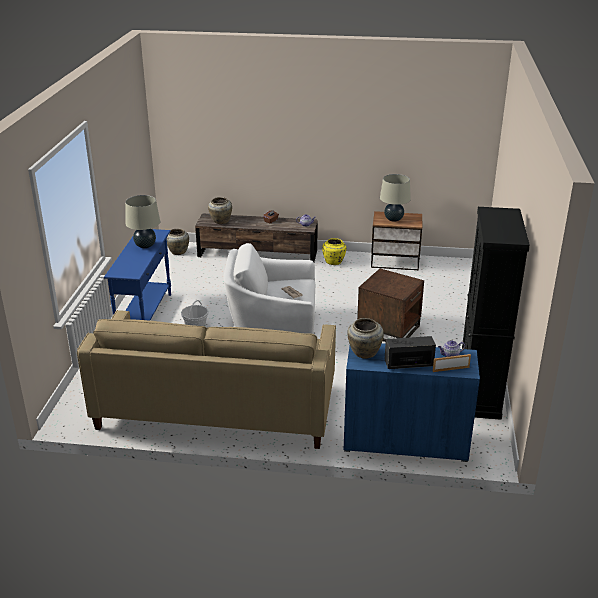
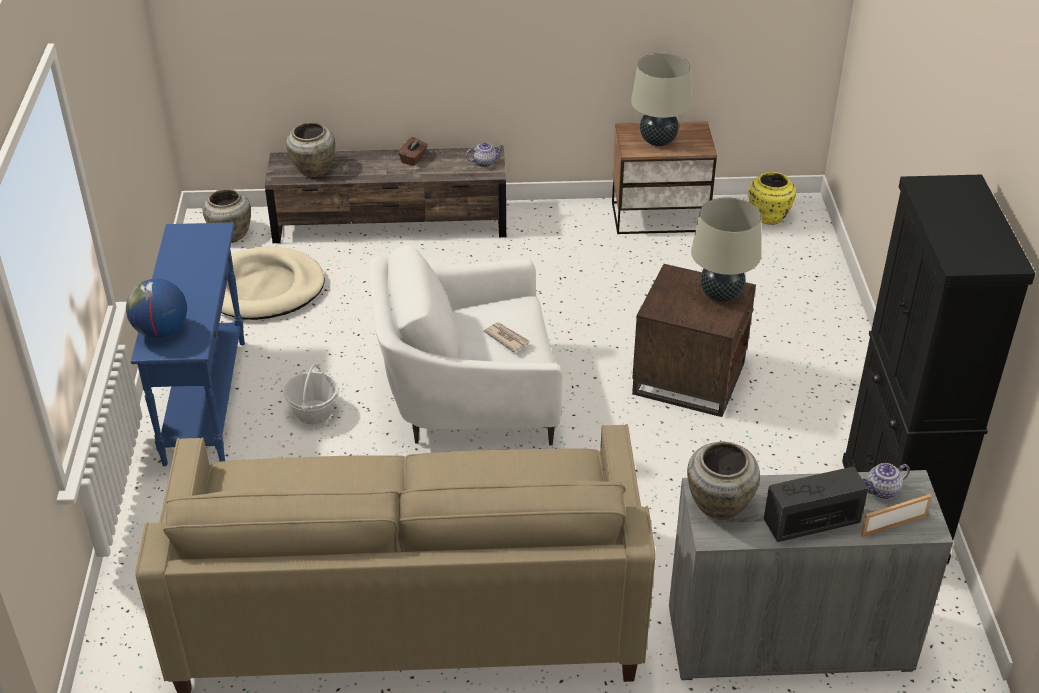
camera: 10 degrees left, 10 degrees up
beige table lamp [125,195,160,248] -> beige table lamp moved to [691,197,761,302]
yellow vase [322,238,346,265] -> yellow vase moved to [748,172,796,225]
blue cabinet [343,343,480,462] -> grey cabinet [669,470,953,680]
none -> globe [126,279,187,338]
none -> beige dog bed [221,246,325,320]

